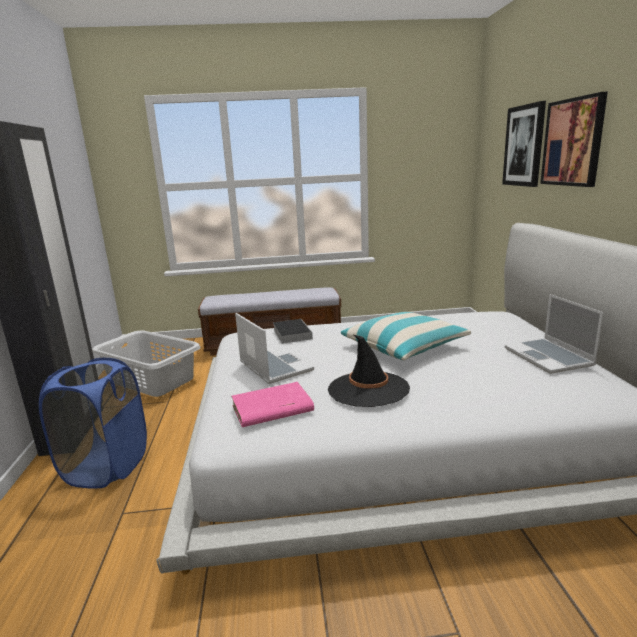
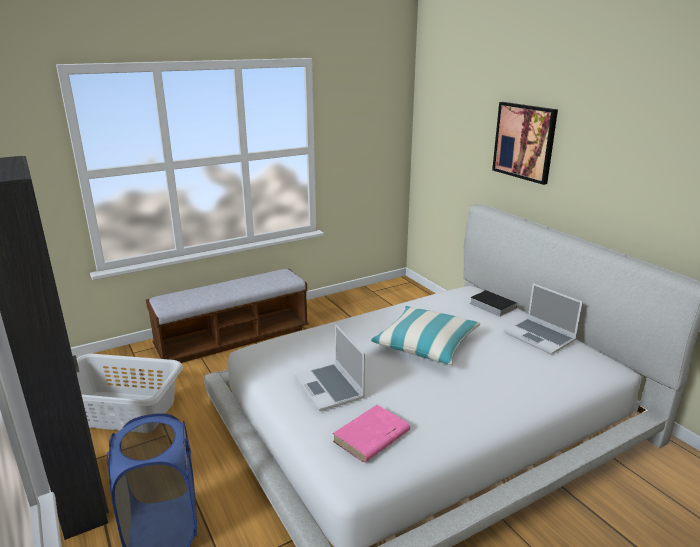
camera: 25 degrees left, 5 degrees up
laptop [235,313,314,384] -> laptop turned 150 degrees counterclockwise [295,324,365,411]
book [273,319,312,344] -> book moved to [470,290,517,317]
black hat [328,335,410,407] -> none
picture [502,101,546,187] -> none

